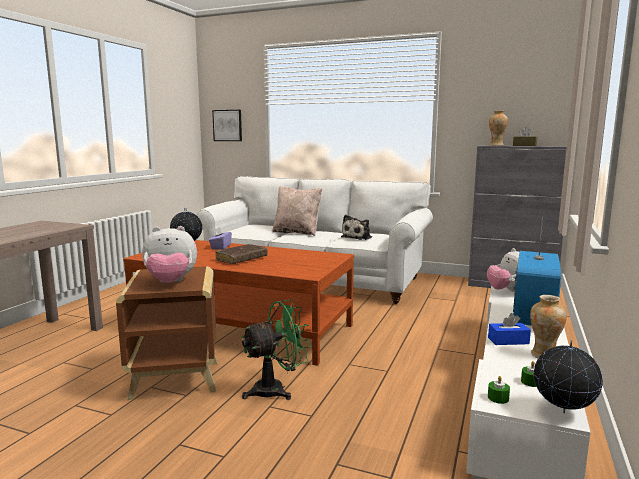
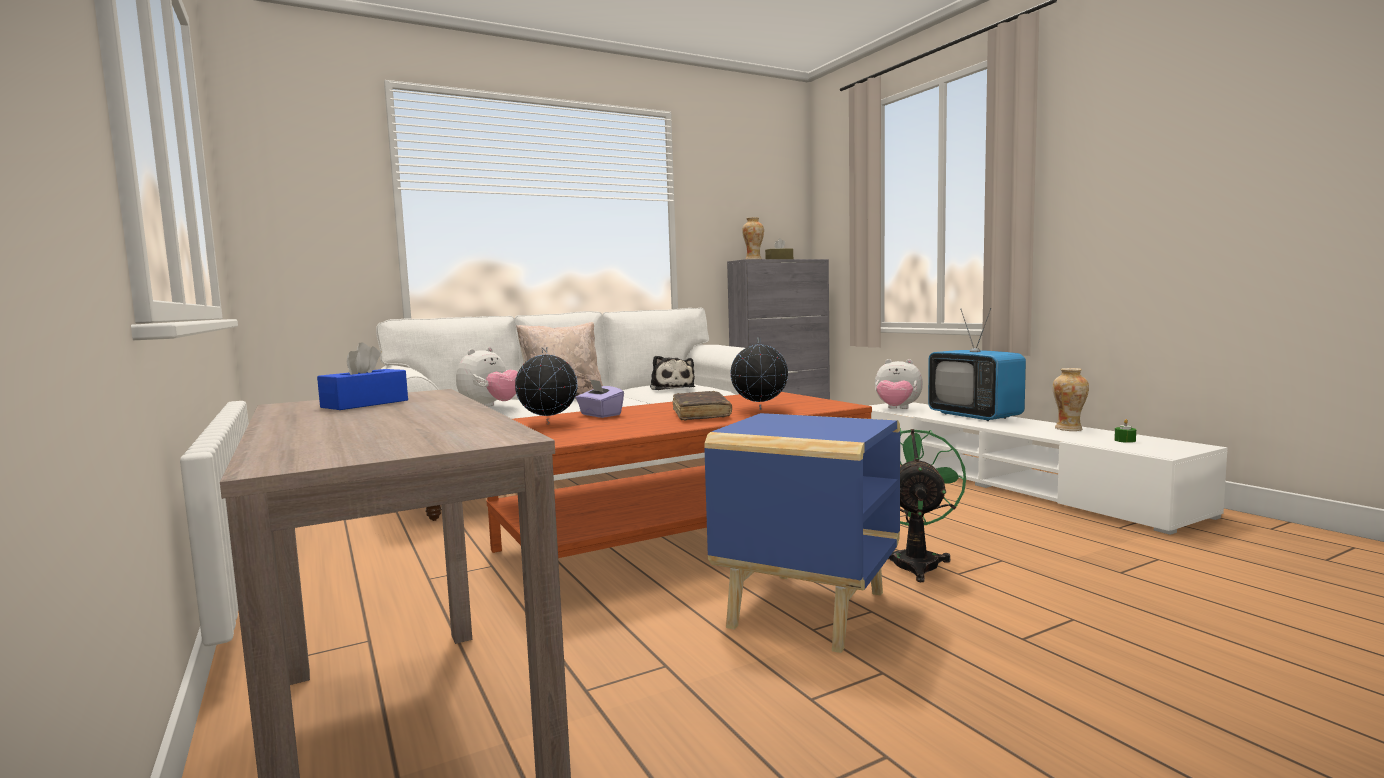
camera: 50 degrees left, 5 degrees down
brown side table [116,266,217,400] -> blue side table [704,413,900,653]
plush toy [142,226,197,283] -> plush toy moved to [456,347,518,407]
picture [212,110,242,141] -> none
blue tissue box [488,313,531,345] -> blue tissue box moved to [317,342,408,410]
green candle [488,376,510,404] -> none
globe [534,340,603,413] -> globe moved to [730,337,788,410]

